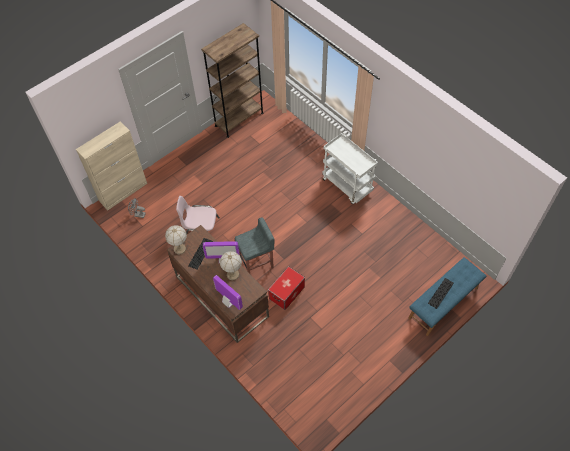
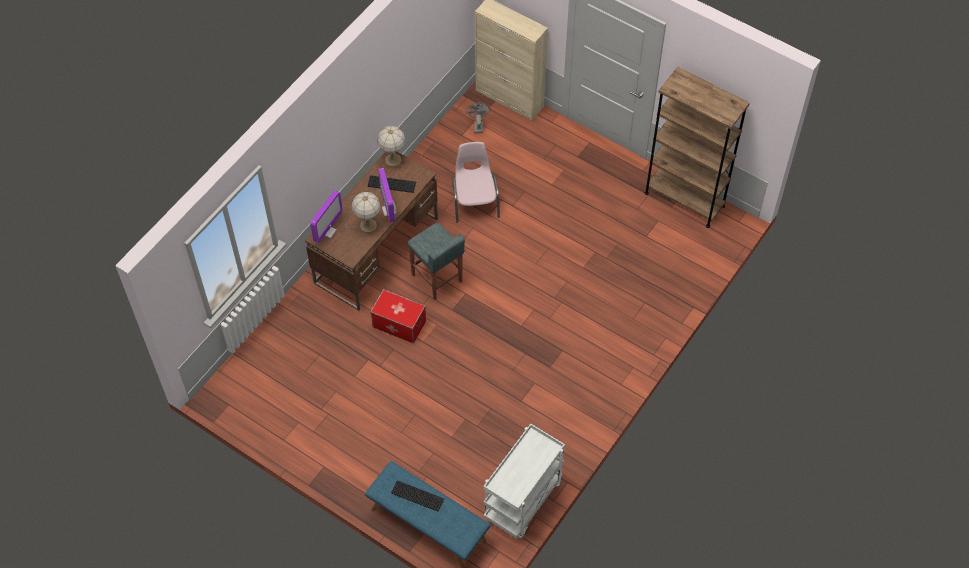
camera: 75 degrees right, 0 degrees up
white cart [322,133,378,204] -> white cart moved to [484,424,565,539]

